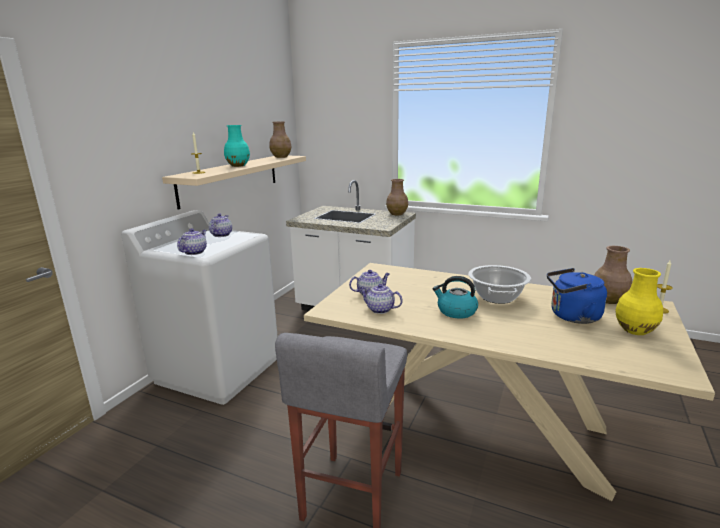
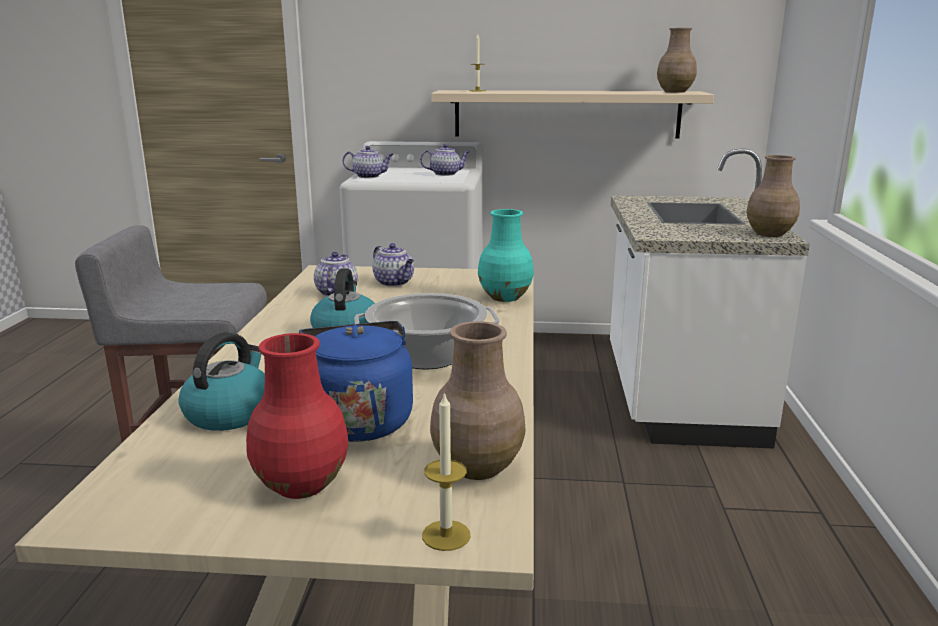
camera: 70 degrees right, 0 degrees up
turquoise vase [224,125,250,167] -> turquoise vase moved to [478,209,534,302]
yellow vase [615,268,663,335] -> red vase [246,333,348,499]
none -> kettle [178,332,265,431]

